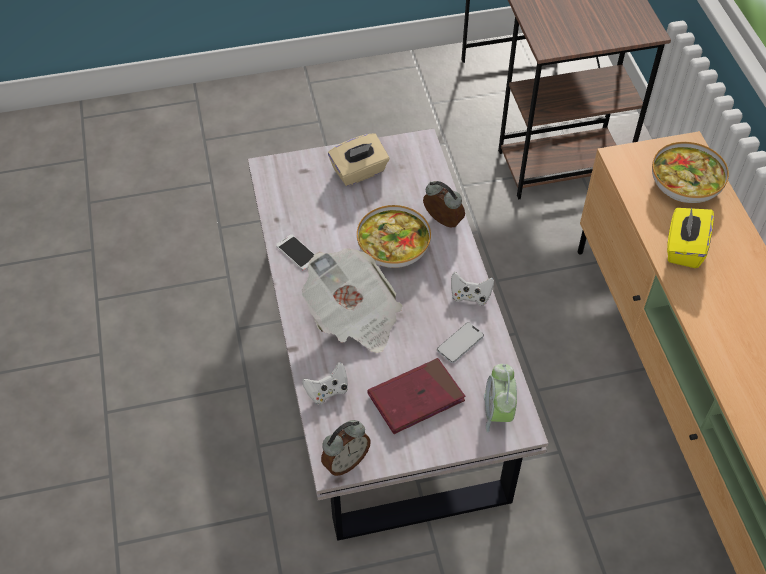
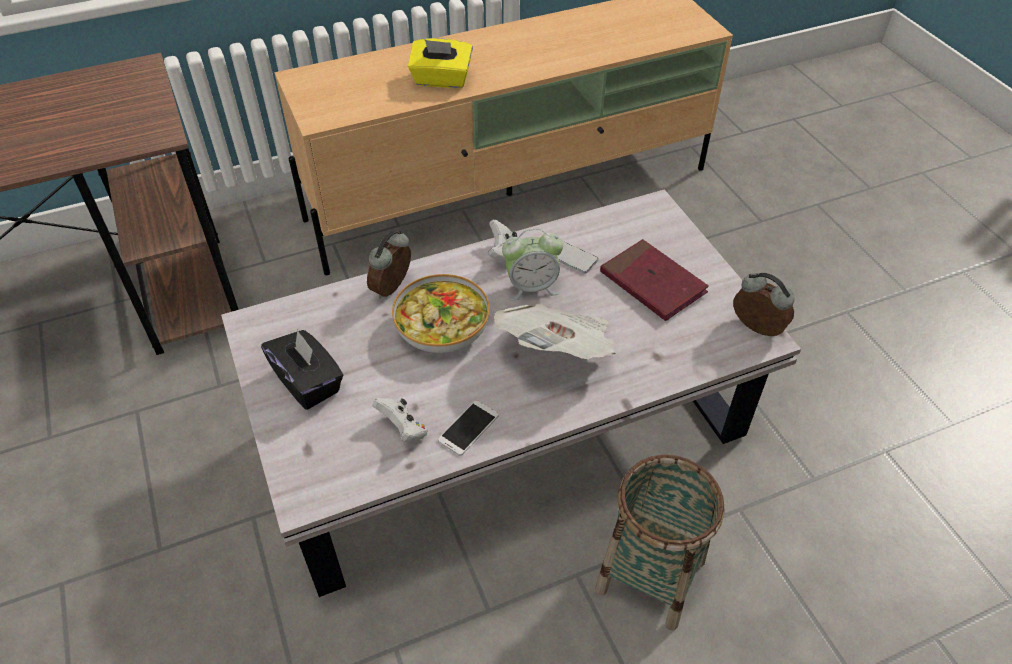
camera: 100 degrees left, 5 degrees down
white game controller [302,362,348,405] -> white game controller moved to [372,398,428,442]
beige tissue box [328,133,389,186] -> black tissue box [261,329,344,410]
alarm clock [484,364,517,433] -> alarm clock moved to [502,228,563,300]
bowl [652,142,729,203] -> none
none -> basket [595,455,725,630]

